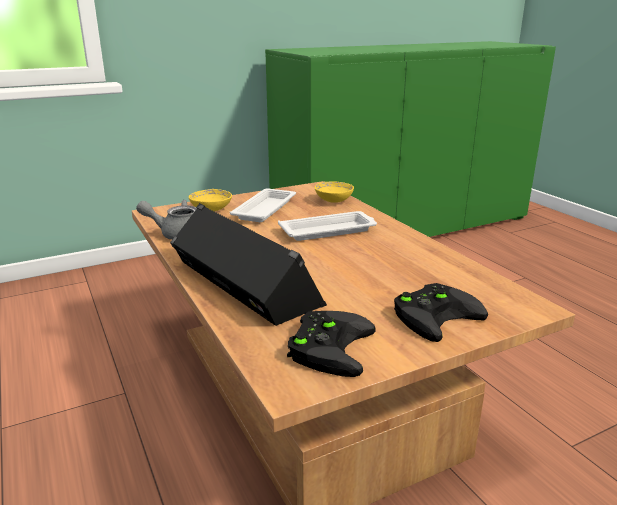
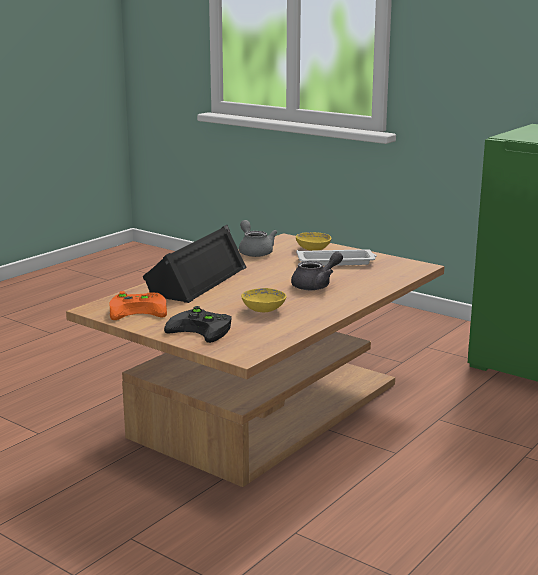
camera: 65 degrees right, 5 degrees down
white tray [278,211,377,241] -> grey teapot [291,251,343,290]
black game controller [287,311,375,377] -> orange game controller [109,291,167,320]
yellow bowl [314,181,354,203] -> yellow bowl moved to [241,288,287,312]

